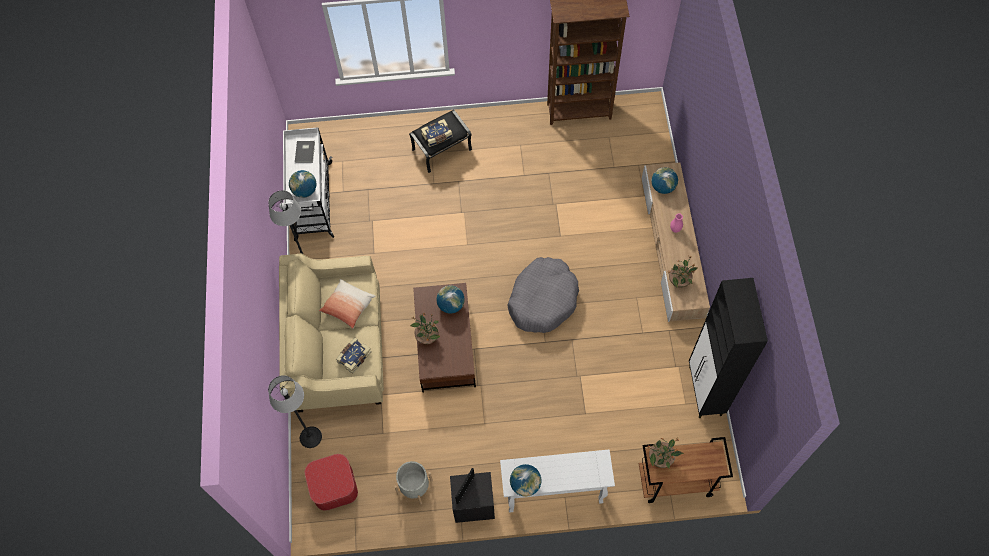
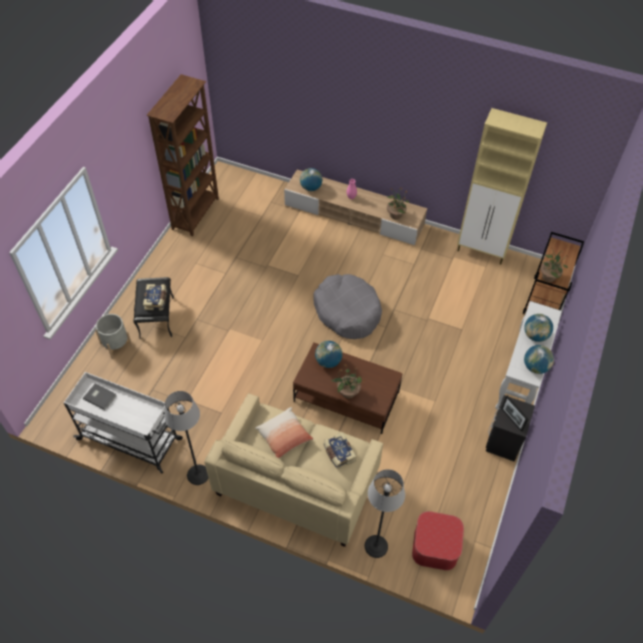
camera: 65 degrees left, 10 degrees down
globe [289,170,317,198] -> globe moved to [524,314,553,342]
grey planter [394,461,433,504] -> grey planter moved to [95,314,133,359]
black cabinet [689,278,768,418] -> beige cabinet [457,108,547,264]

